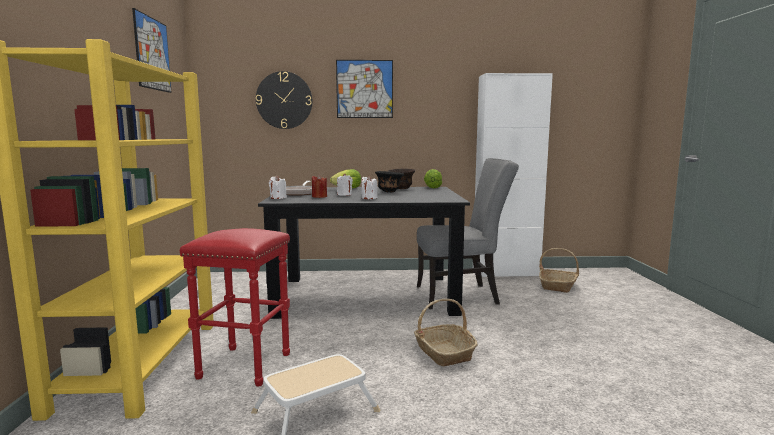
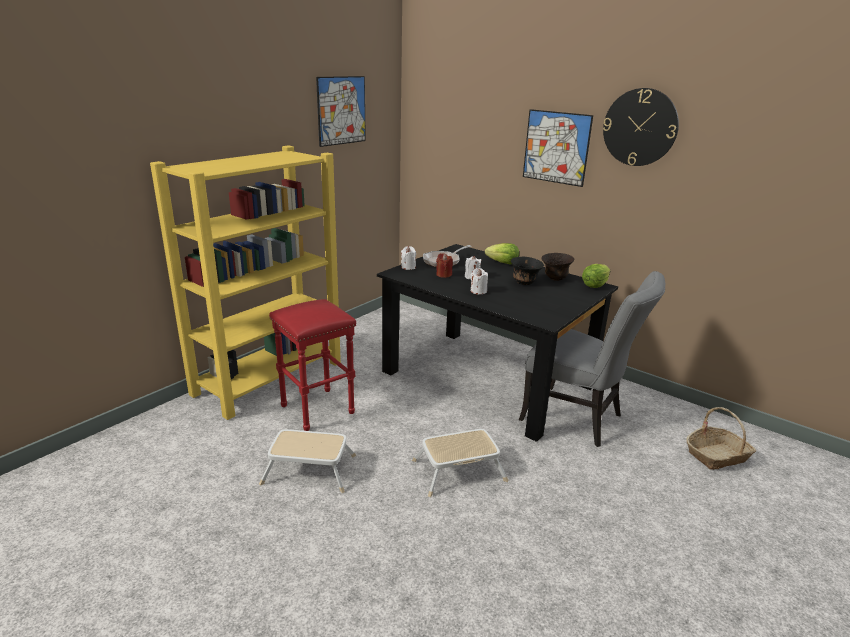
camera: 40 degrees right, 15 degrees up
wall clock [256,71,312,129] -> wall clock moved to [603,88,679,166]
basket [414,299,478,367] -> beige step ladder [412,429,509,497]
white cabinet [473,73,553,277] -> none

